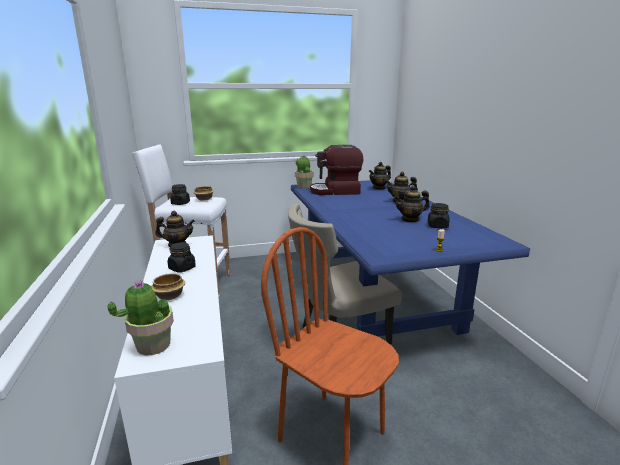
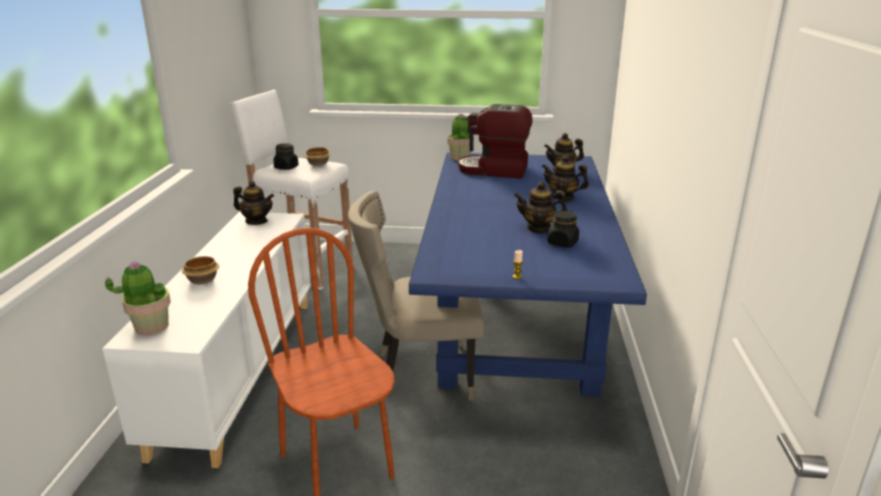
camera: 20 degrees right, 5 degrees up
black jar [167,242,196,273] -> none

